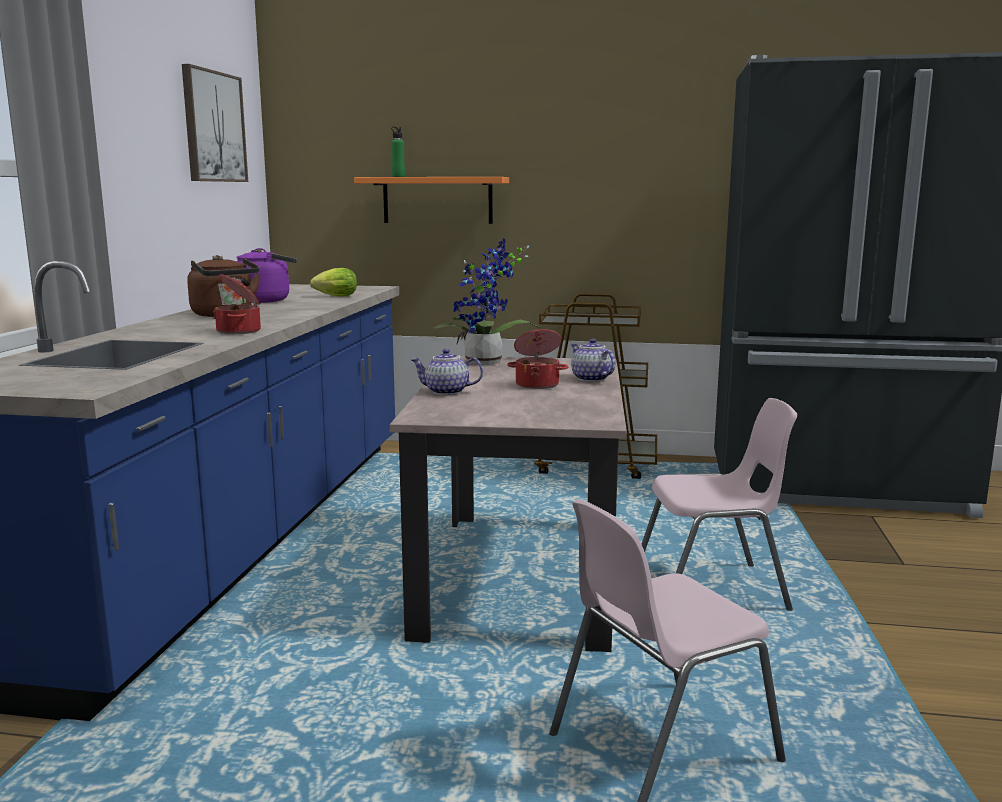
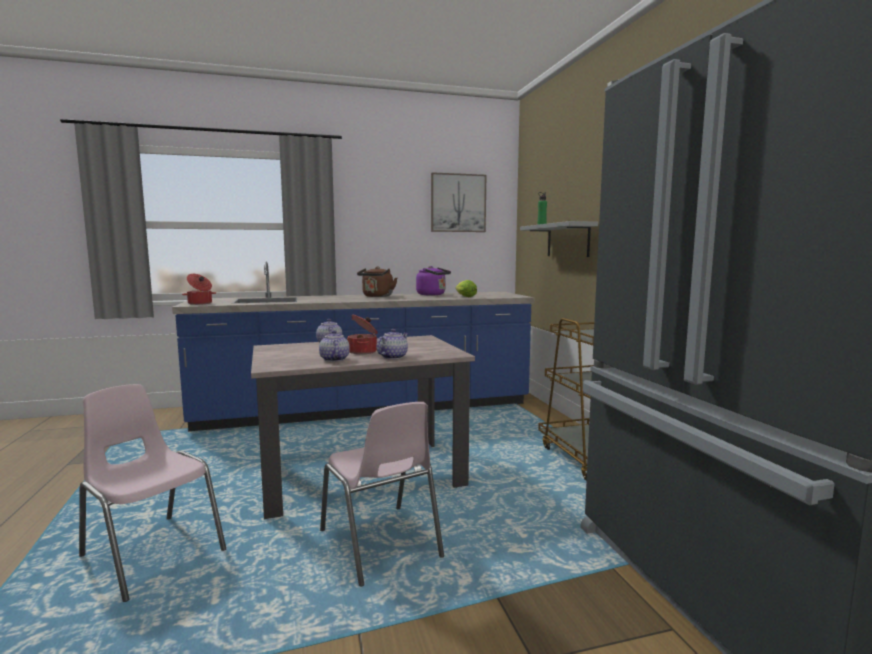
camera: 65 degrees right, 5 degrees down
cooking pot [213,274,261,334] -> cooking pot moved to [182,274,216,305]
orange shelf [354,177,509,224] -> grey shelf [520,221,598,257]
potted plant [432,238,540,365] -> none
none -> teapot [319,330,350,362]

